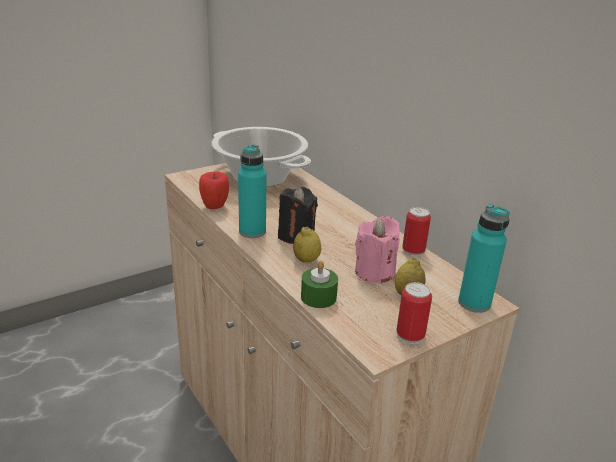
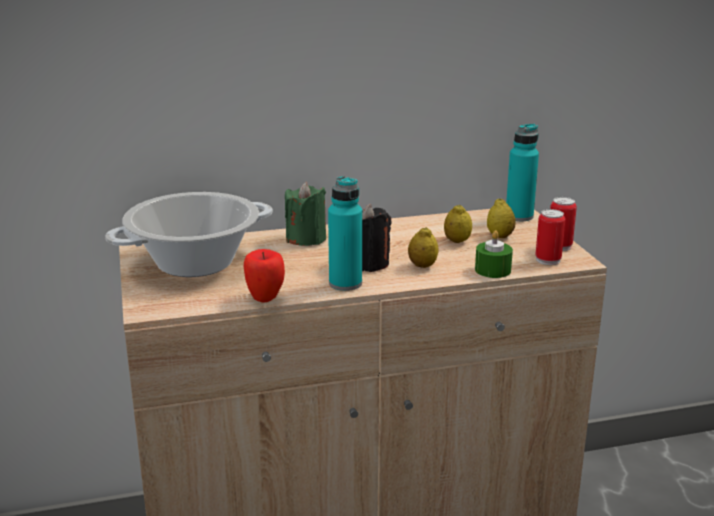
camera: 70 degrees left, 5 degrees down
pink candle [355,216,400,284] -> lemon [444,205,472,243]
can [402,207,431,257] -> can moved to [535,209,565,265]
none -> green candle [285,182,326,246]

